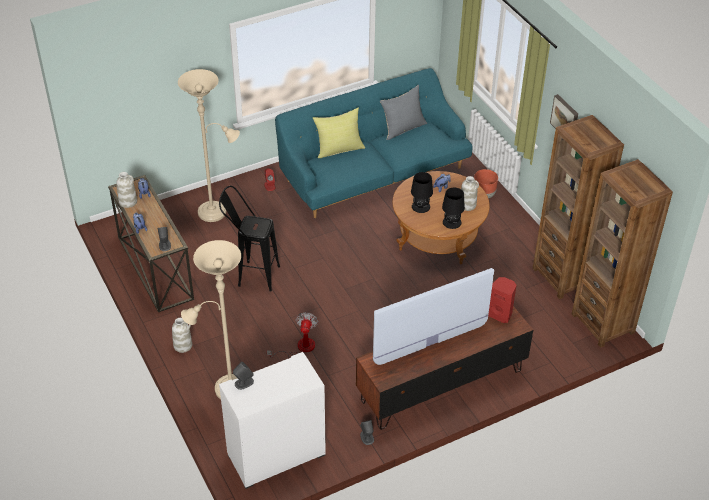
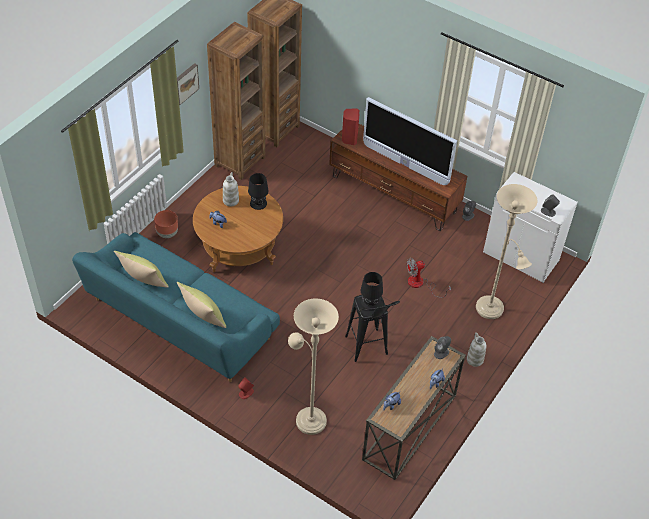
camera: 120 degrees left, 5 degrees up
white vase [117,172,137,208] -> none
grey pillow [380,85,427,140] -> yellow pillow [114,251,169,288]
black table lamp [411,172,433,213] -> black table lamp moved to [361,272,383,311]

